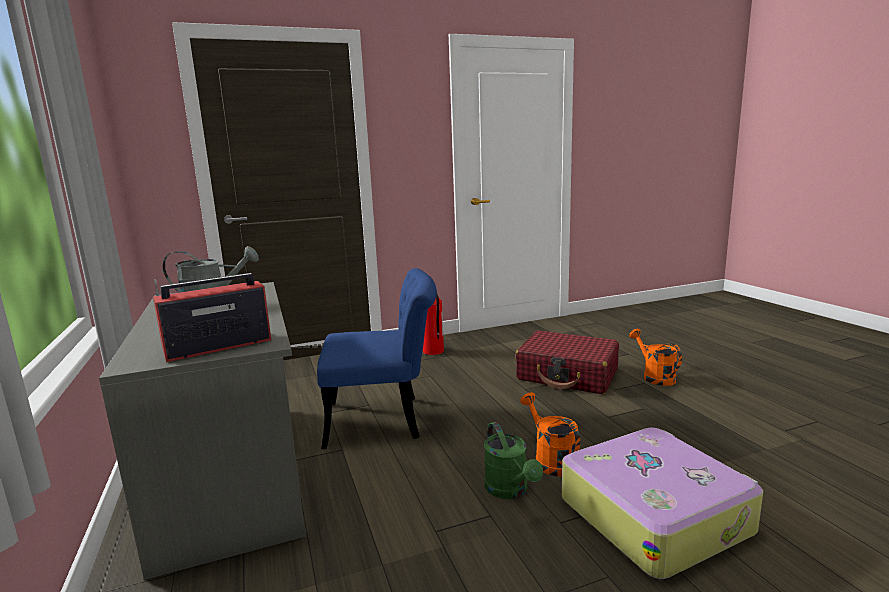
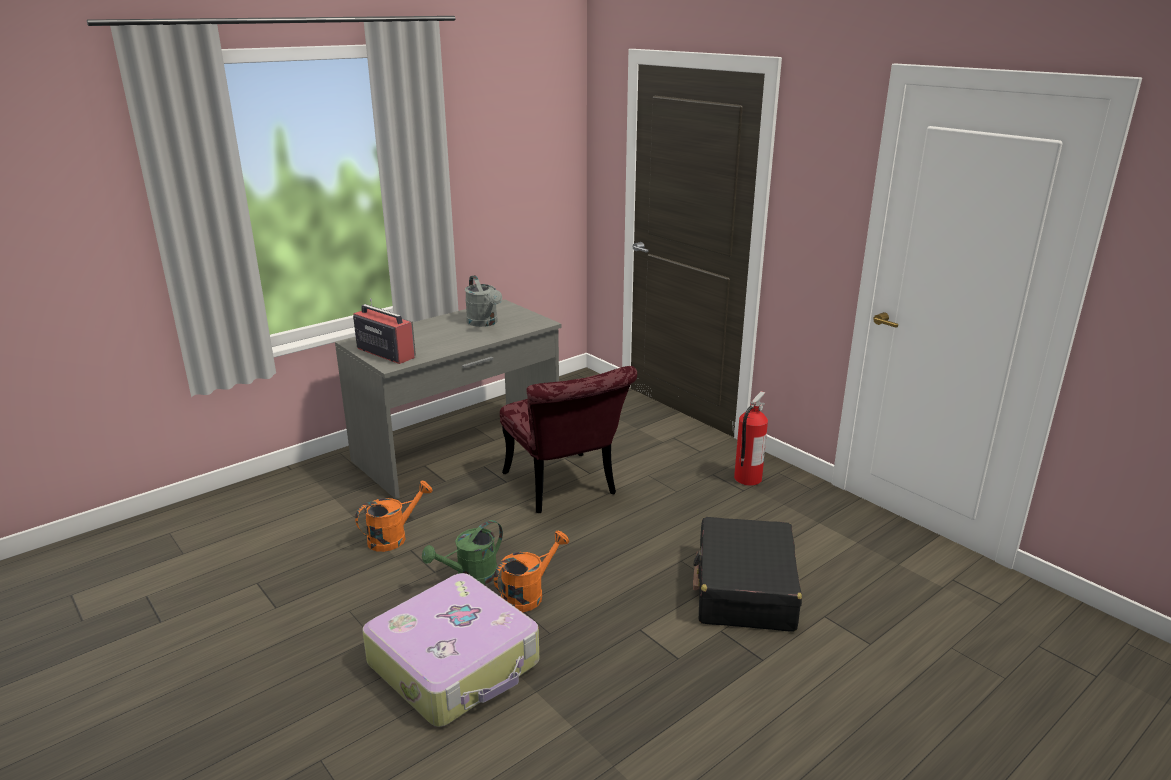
camera: 70 degrees right, 10 degrees up
blue chair [317,268,437,449] -> red chair [500,366,637,513]
red suitcase [515,330,619,394] -> black suitcase [693,517,802,632]
orange watering can [629,329,682,386] -> orange watering can moved to [355,481,433,552]

